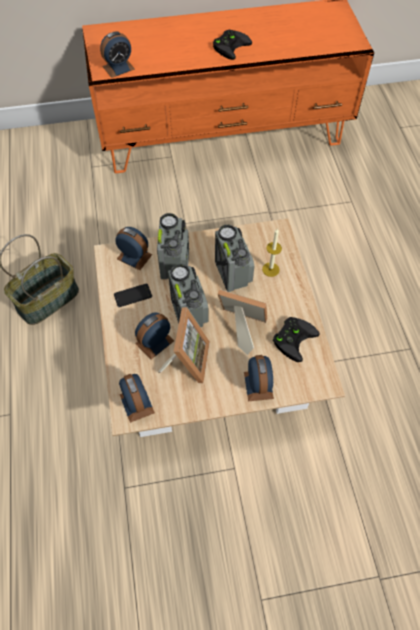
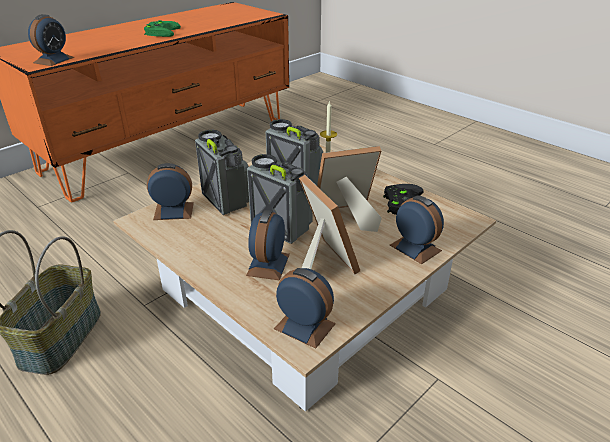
camera: 35 degrees left, 25 degrees down
phone [114,284,152,307] -> none
black game controller [213,30,252,60] -> green game controller [144,20,181,37]

